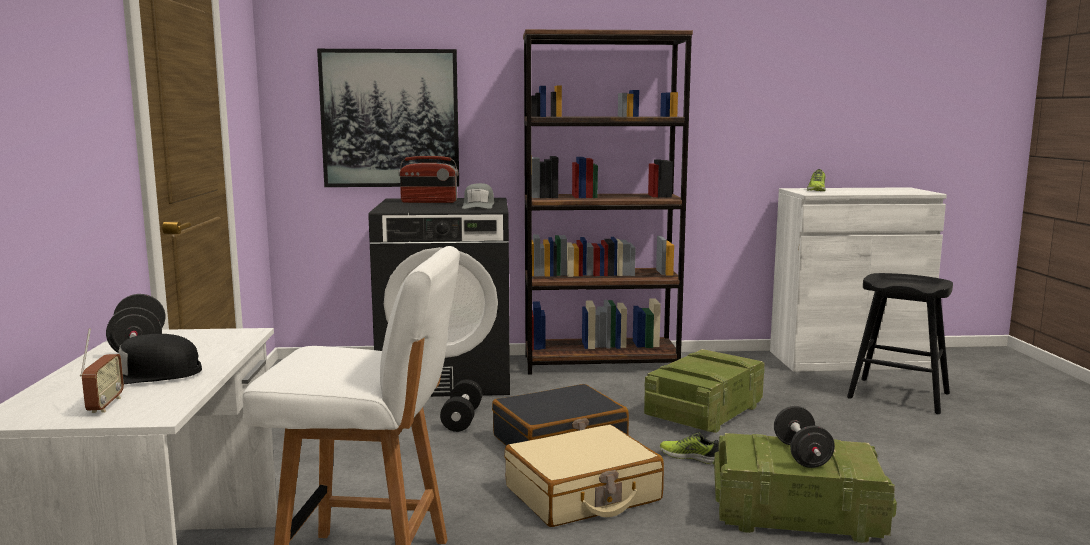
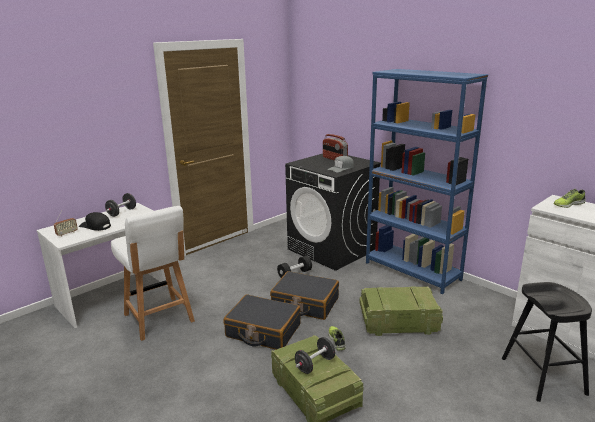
camera: 50 degrees right, 10 degrees up
picture [317,49,459,187] -> none
beige suitcase [505,424,664,527] -> black suitcase [223,294,301,350]
brown bookcase [523,29,693,375] -> blue bookcase [366,69,488,294]

